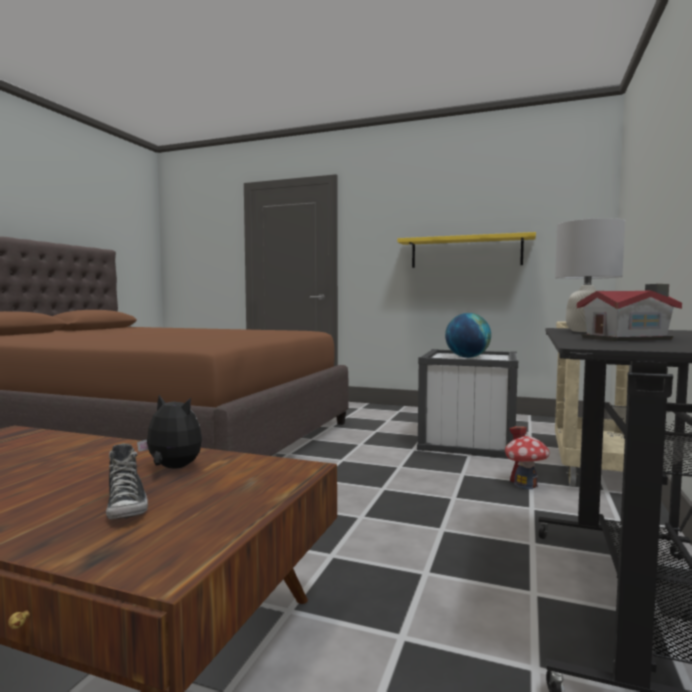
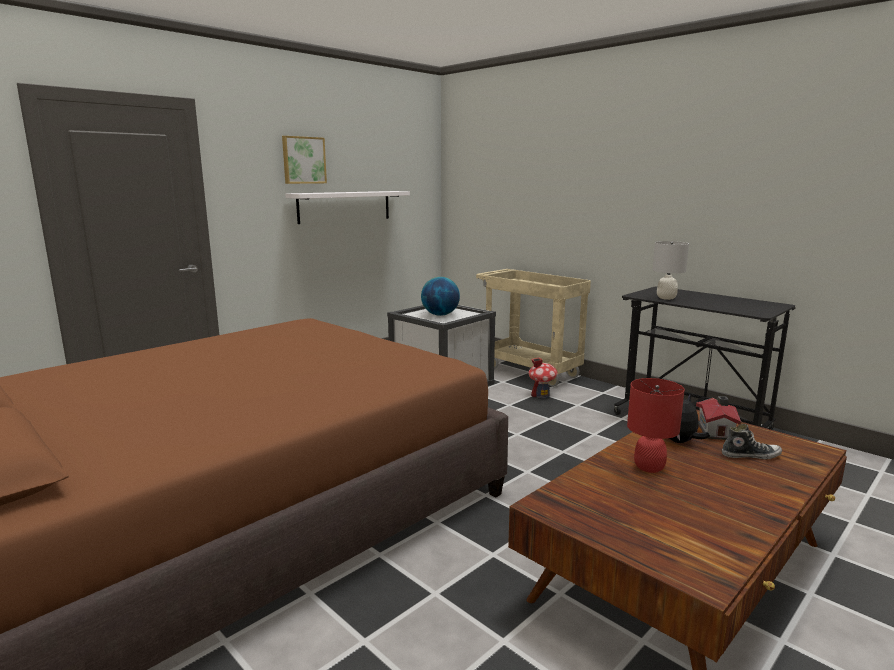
camera: 65 degrees left, 10 degrees up
yellow shelf [397,232,536,268] -> white shelf [286,191,410,224]
toy house [577,284,682,341] -> toy house moved to [696,396,741,440]
none -> picture [282,136,327,184]
none -> red table lamp [627,378,685,473]

